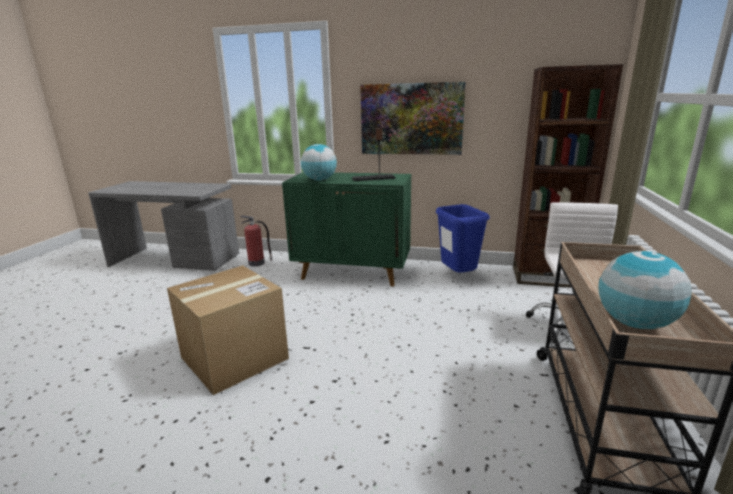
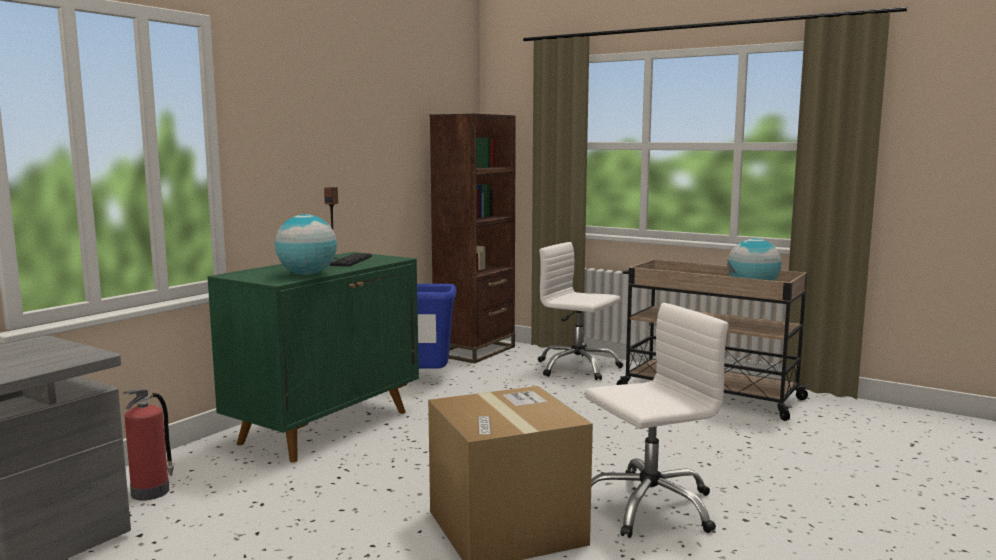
camera: 70 degrees left, 10 degrees down
picture [360,82,465,155] -> none
none -> white office chair [585,303,729,538]

